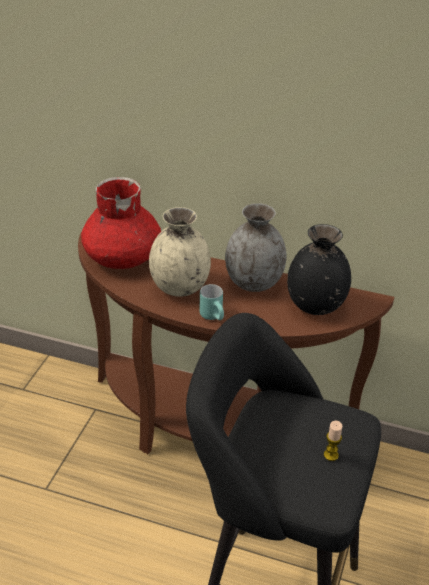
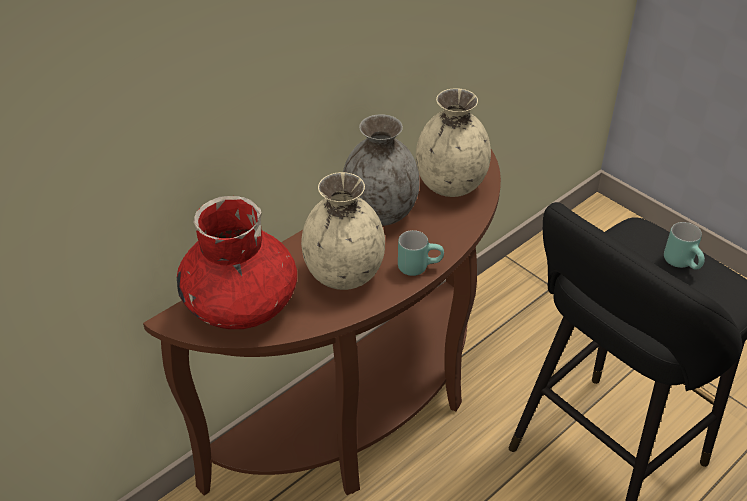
camera: 60 degrees left, 5 degrees up
black vase [287,224,351,315] -> beige vase [416,88,491,197]
candle [324,421,342,461] -> turquoise mug [664,222,705,270]

